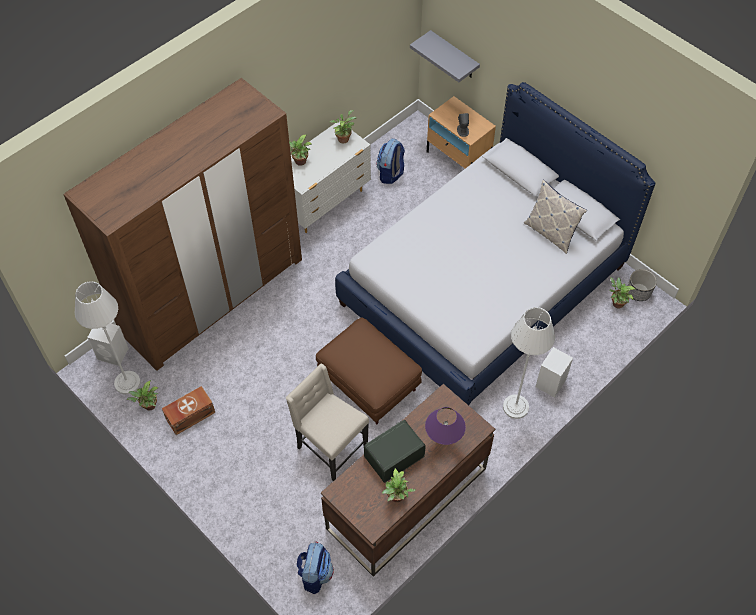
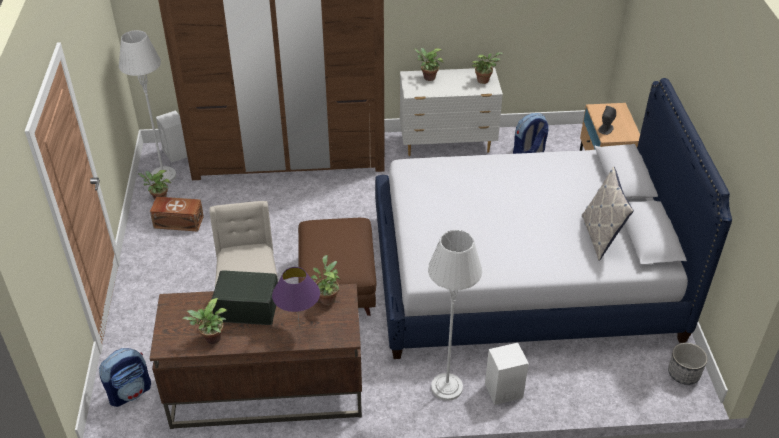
camera: 40 degrees right, 15 degrees down
grey shelf [410,30,480,82] -> none
potted plant [609,277,636,309] -> potted plant moved to [311,255,340,305]

